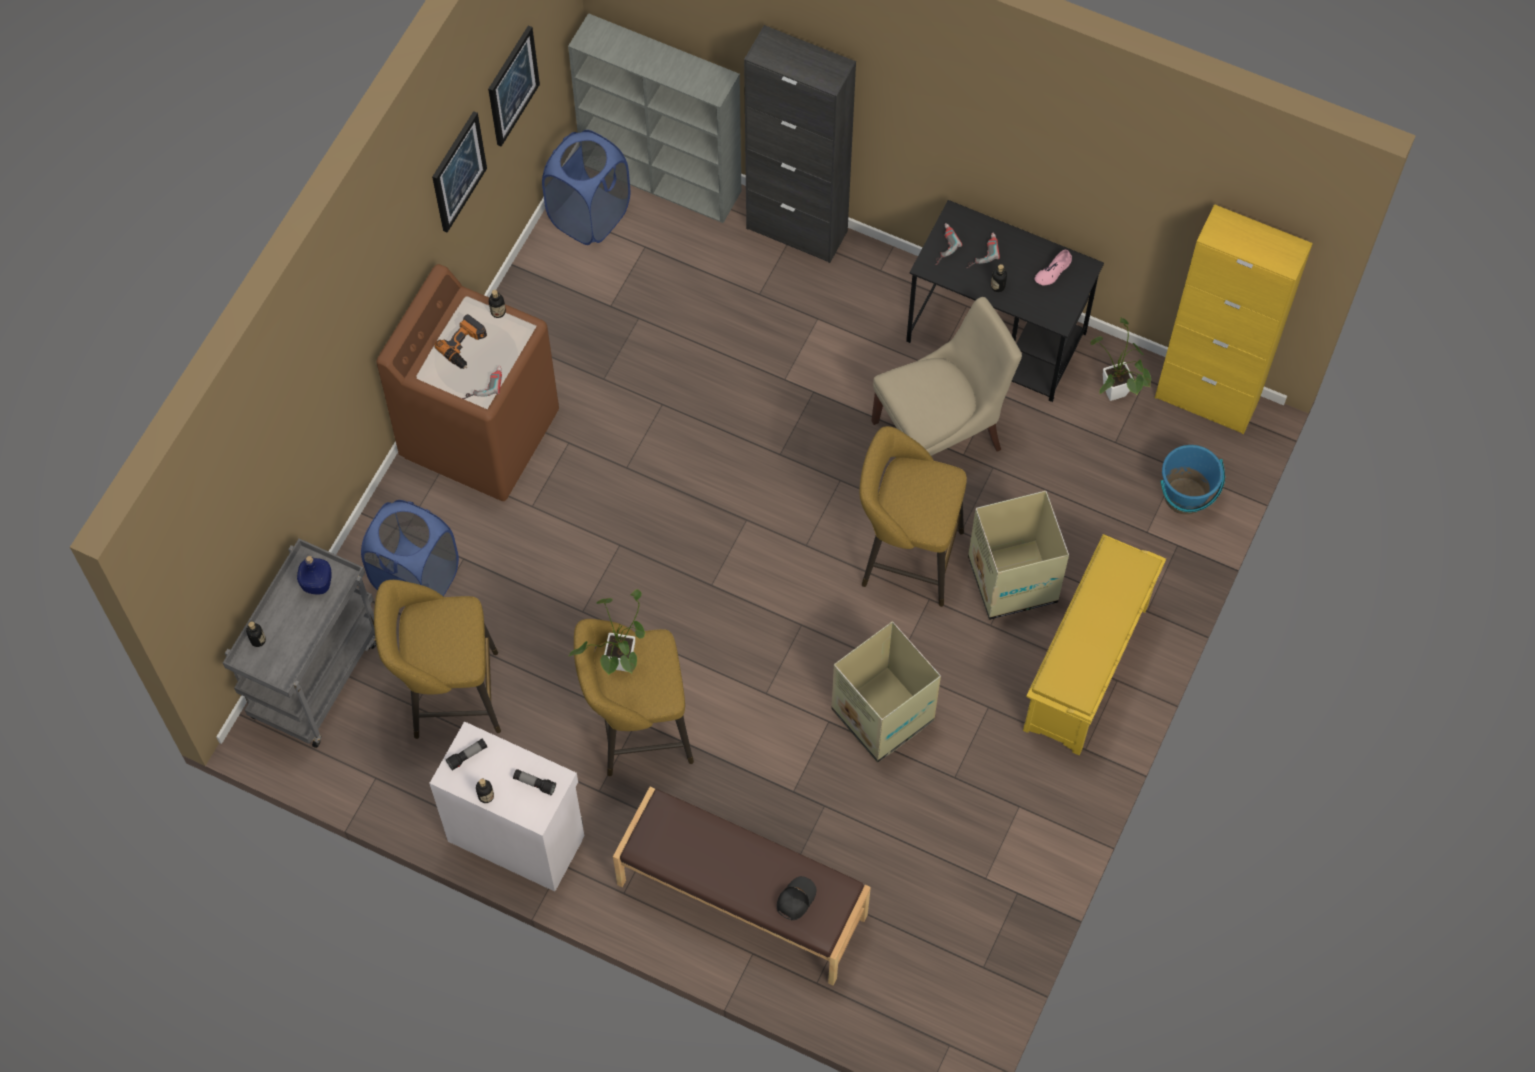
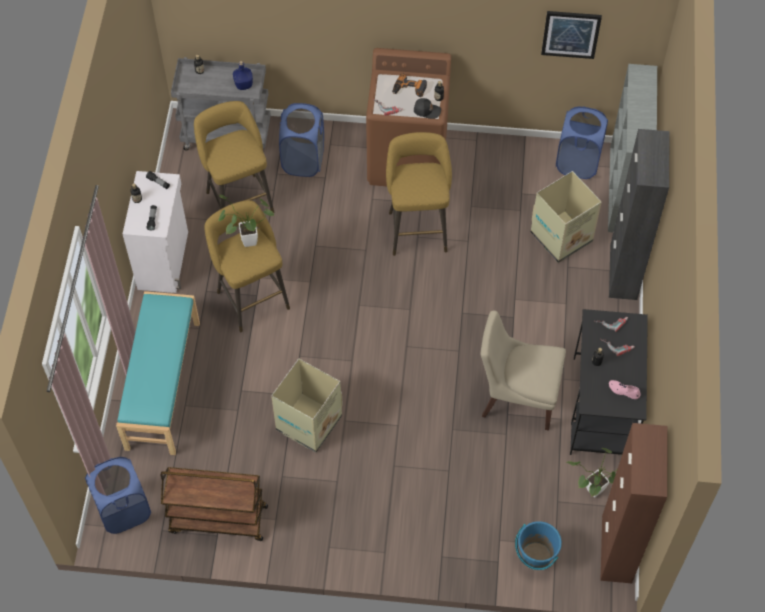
camera: 70 degrees right, 5 degrees down
picture [432,111,487,233] -> none
brown bench [613,787,871,986] -> turquoise bench [116,291,200,455]
black cap [777,876,816,920] -> black cap moved to [414,98,441,119]
yellow stool [860,426,967,607] -> yellow stool moved to [386,132,452,256]
beige chair [871,297,1022,456] -> beige chair turned 150 degrees clockwise [481,311,566,431]
cardboard box [968,491,1069,620] -> cardboard box moved to [531,171,602,263]
yellow shoe rack [1023,534,1166,755] -> none
yellow cabinet [1155,204,1313,434] -> brown cabinet [600,423,668,584]
none -> blue laundry basket [85,457,151,534]
none -> brown cart [161,467,268,541]

